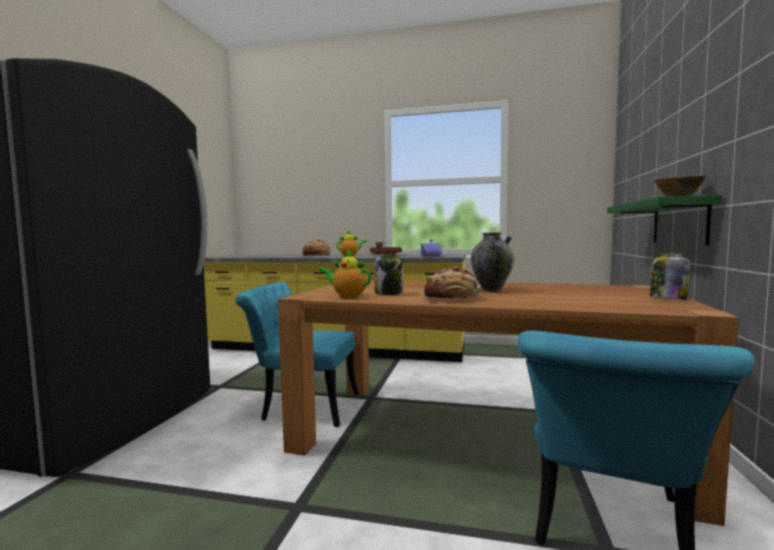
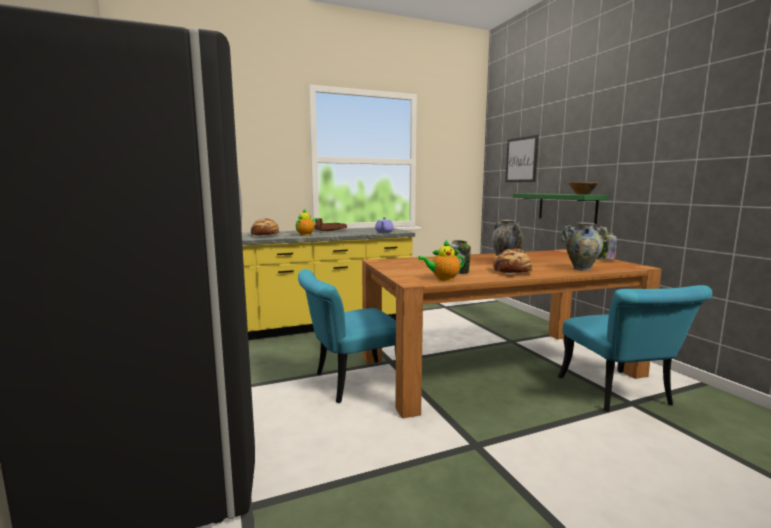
camera: 35 degrees left, 5 degrees up
none -> picture [505,135,538,182]
none -> vase [561,222,609,271]

